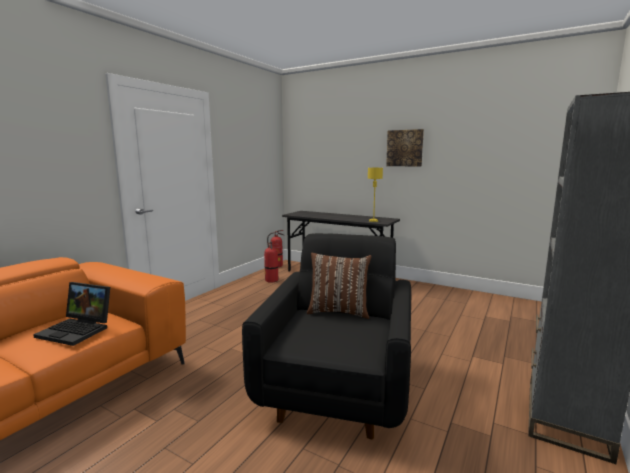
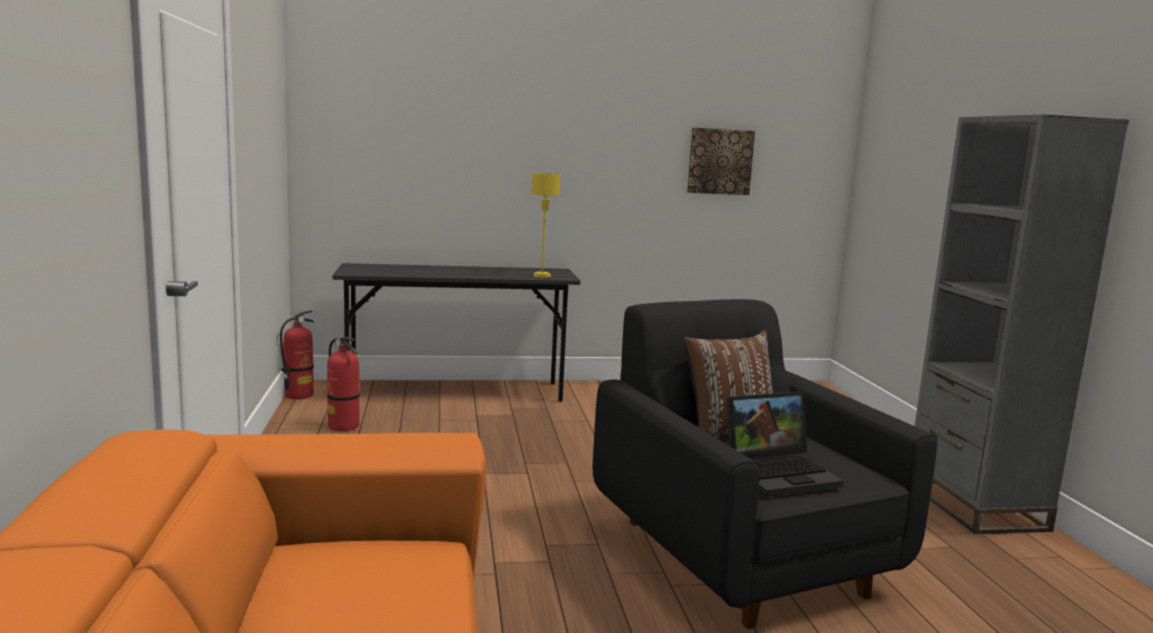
camera: 40 degrees left, 0 degrees up
laptop [33,282,110,346] -> laptop moved to [727,391,844,497]
picture [386,129,424,167] -> picture moved to [687,128,755,195]

